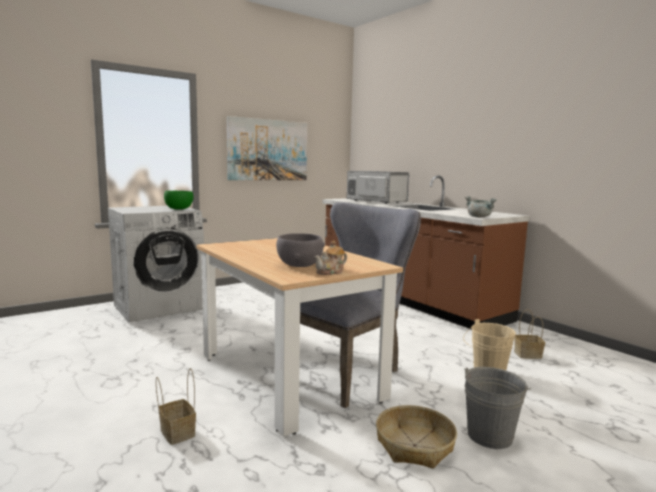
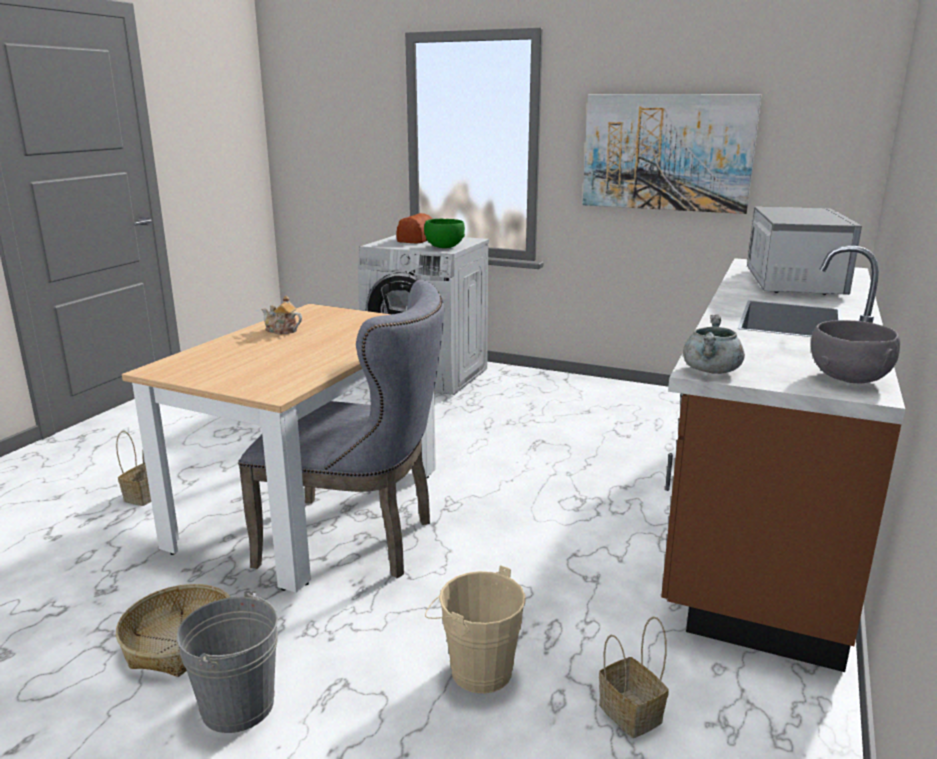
camera: 60 degrees right, 10 degrees up
grey bowl [276,233,325,267] -> grey bowl moved to [811,320,900,384]
teapot [315,240,347,275] -> teapot moved to [262,296,302,334]
none -> bread [397,213,432,243]

